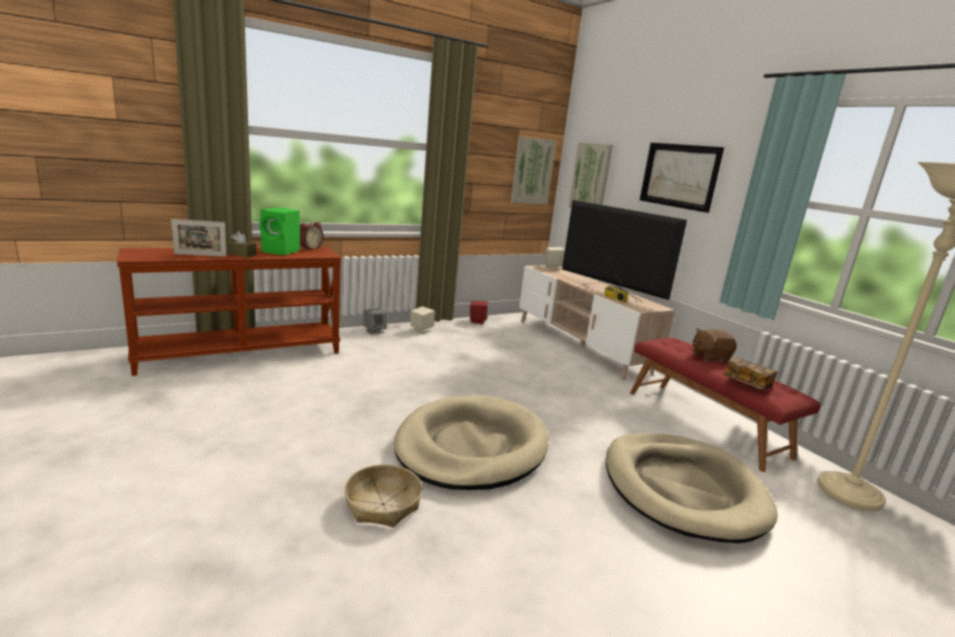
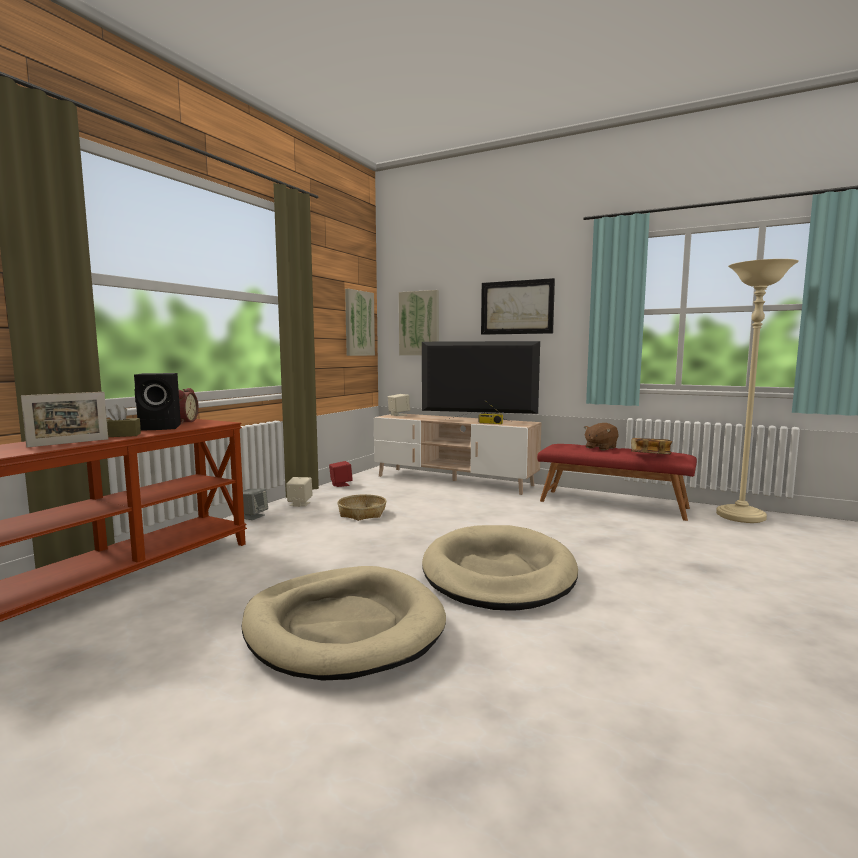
camera: 30 degrees left, 10 degrees down
green speaker [259,207,300,255] -> black speaker [134,373,181,430]
basket [344,464,423,527] -> basket moved to [337,494,386,521]
beige dog bed [606,433,778,543] -> beige dog bed moved to [242,566,446,681]

